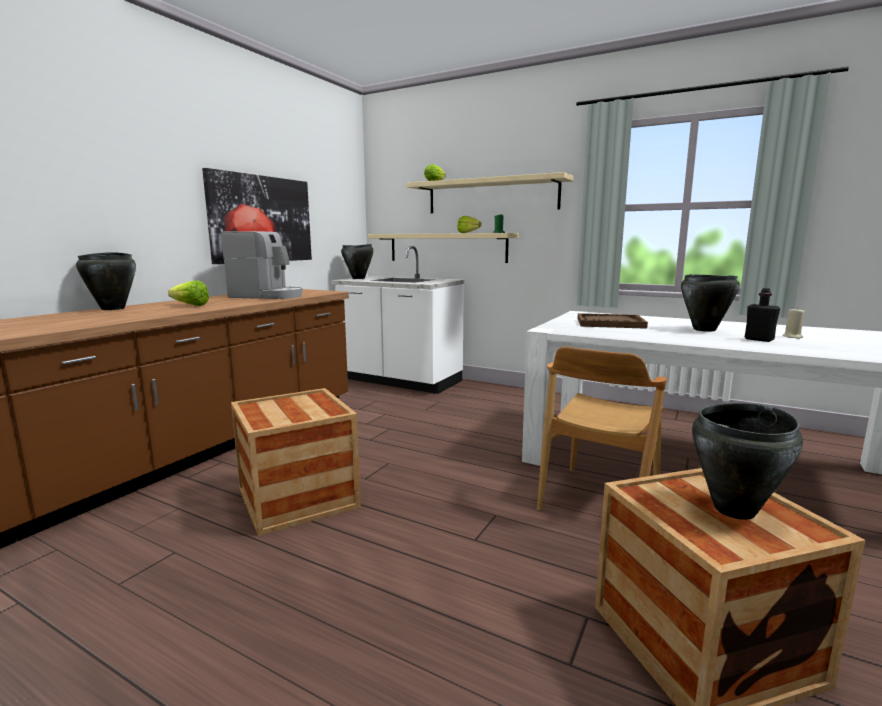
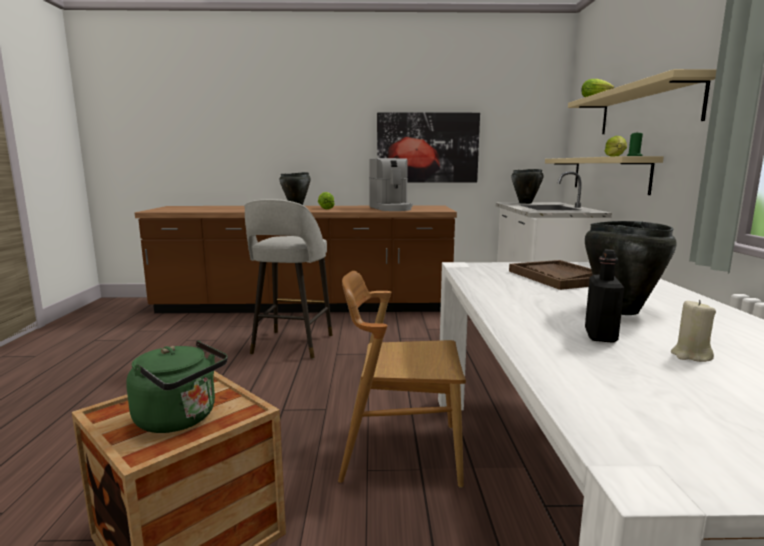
camera: 60 degrees right, 0 degrees up
crate [231,388,361,536] -> grey stool [244,199,333,359]
black cooking pot [692,403,803,520] -> green kettle [126,340,228,433]

